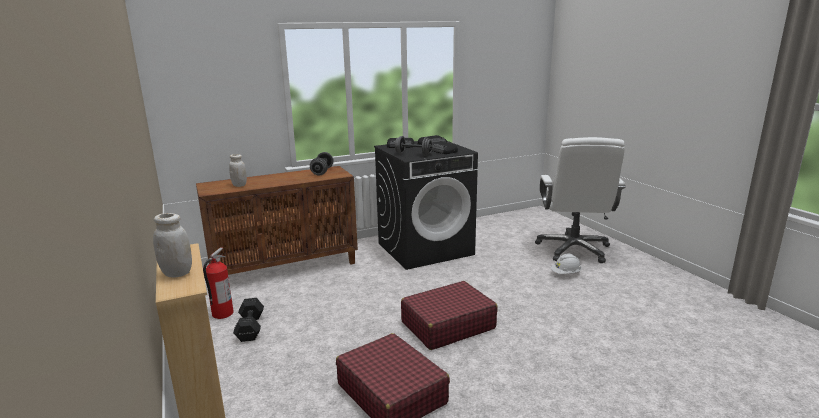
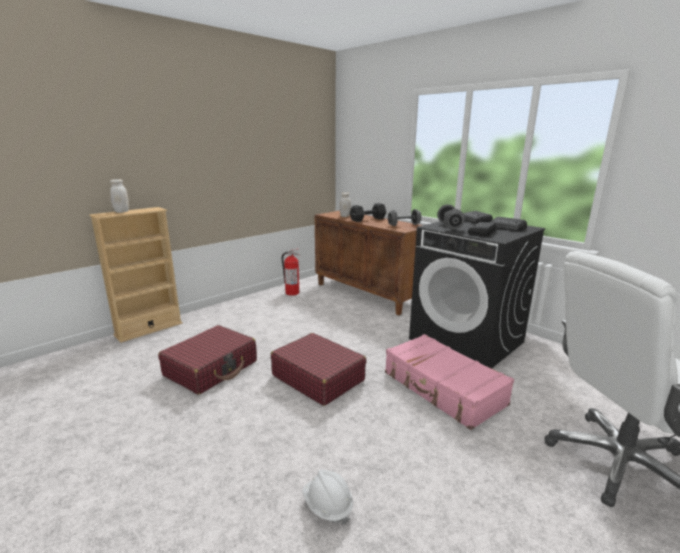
camera: 70 degrees right, 0 degrees up
black dumbbell [233,298,264,342] -> black dumbbell moved to [350,203,386,222]
white hard hat [551,254,582,274] -> white hard hat moved to [302,469,353,525]
none -> pink suitcase [385,334,514,430]

